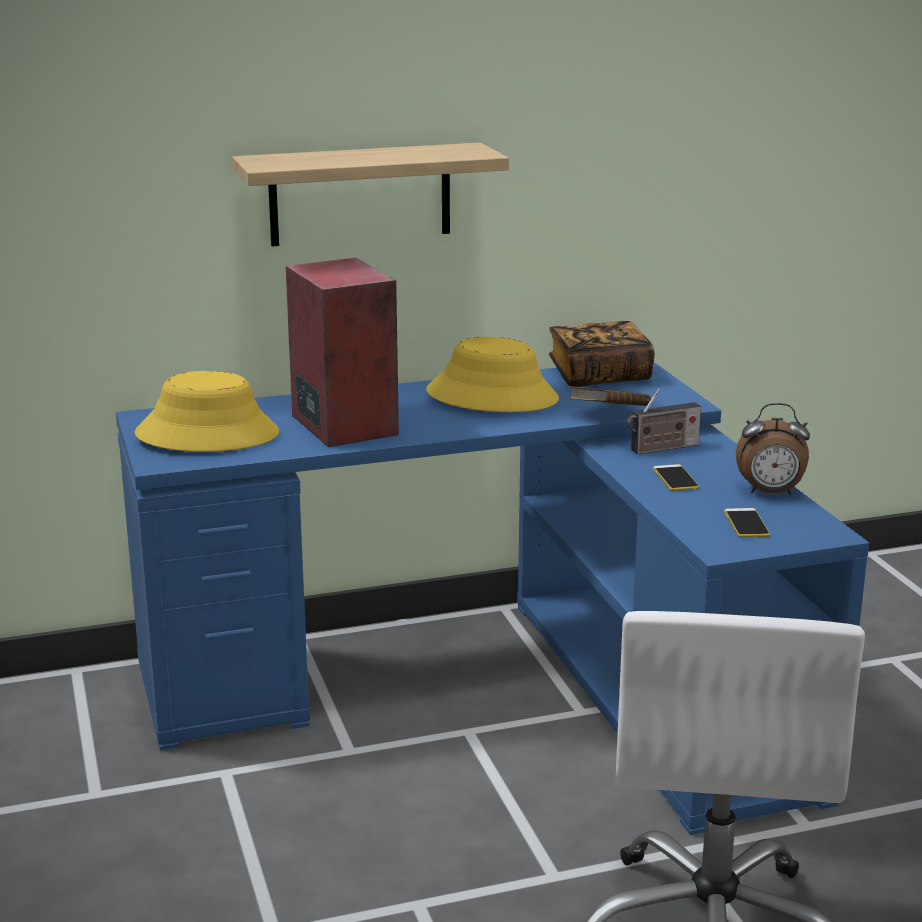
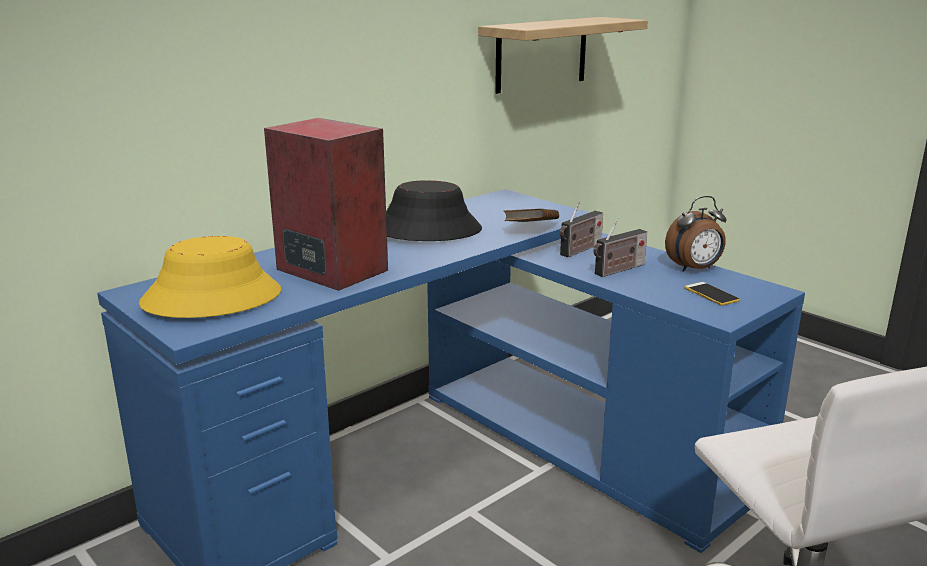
camera: 25 degrees left, 0 degrees up
shelf [232,143,509,246] -> shelf moved to [478,17,648,94]
yellow hat [426,337,559,412] -> black hat [386,180,482,241]
book [549,321,655,387] -> none
phone [653,464,699,491] -> radio [594,218,647,277]

